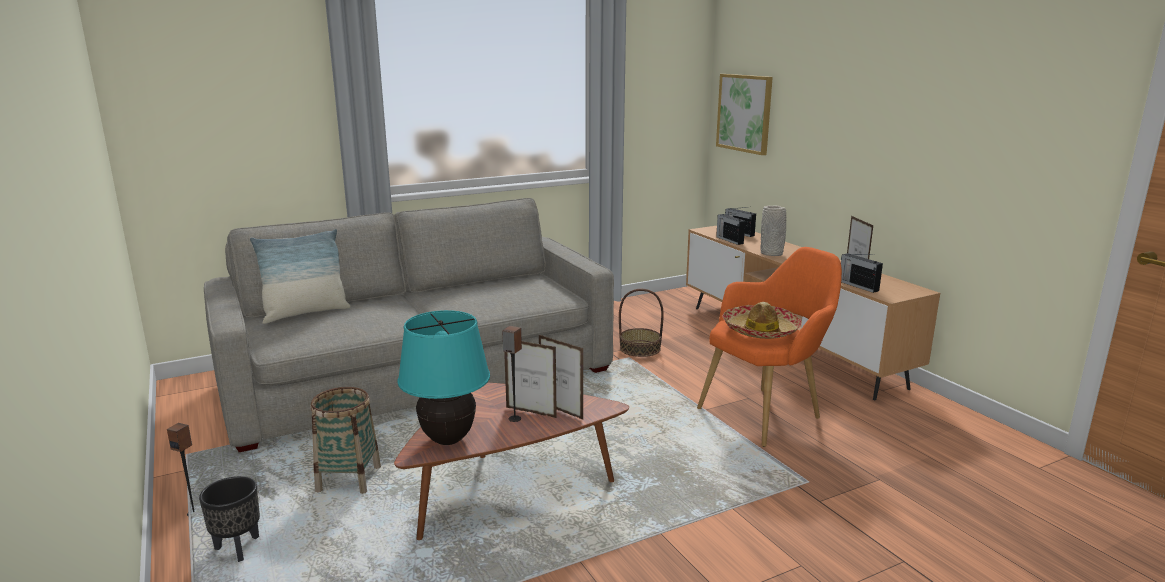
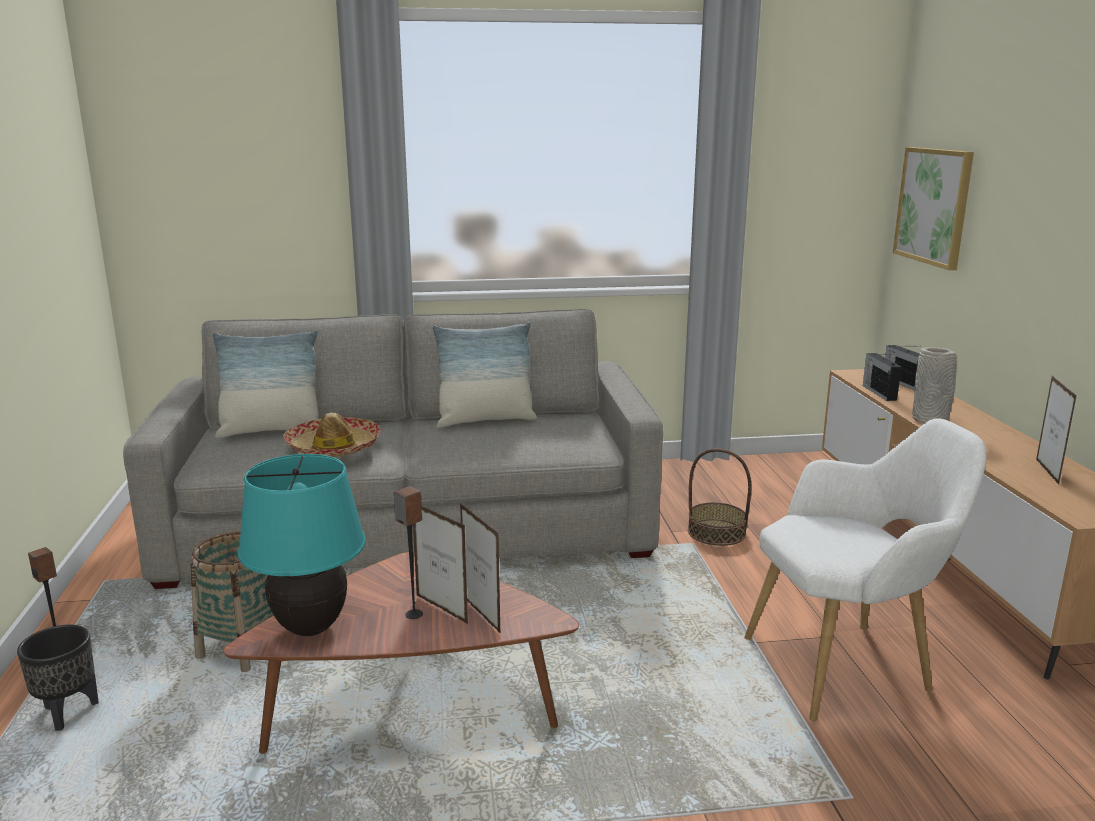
camera: 20 degrees right, 0 degrees up
orange armchair [697,247,842,447] -> white armchair [744,418,986,721]
hat [723,302,802,339] -> hat moved to [283,413,381,457]
radio [841,253,883,293] -> none
none -> pillow [433,323,537,428]

